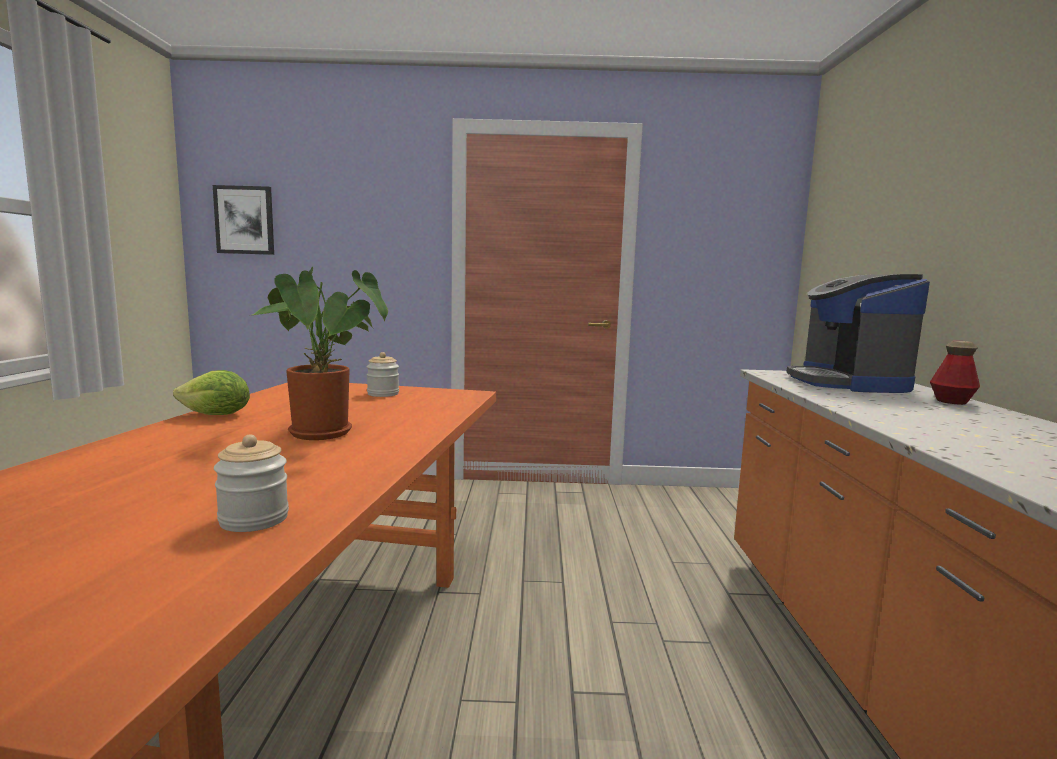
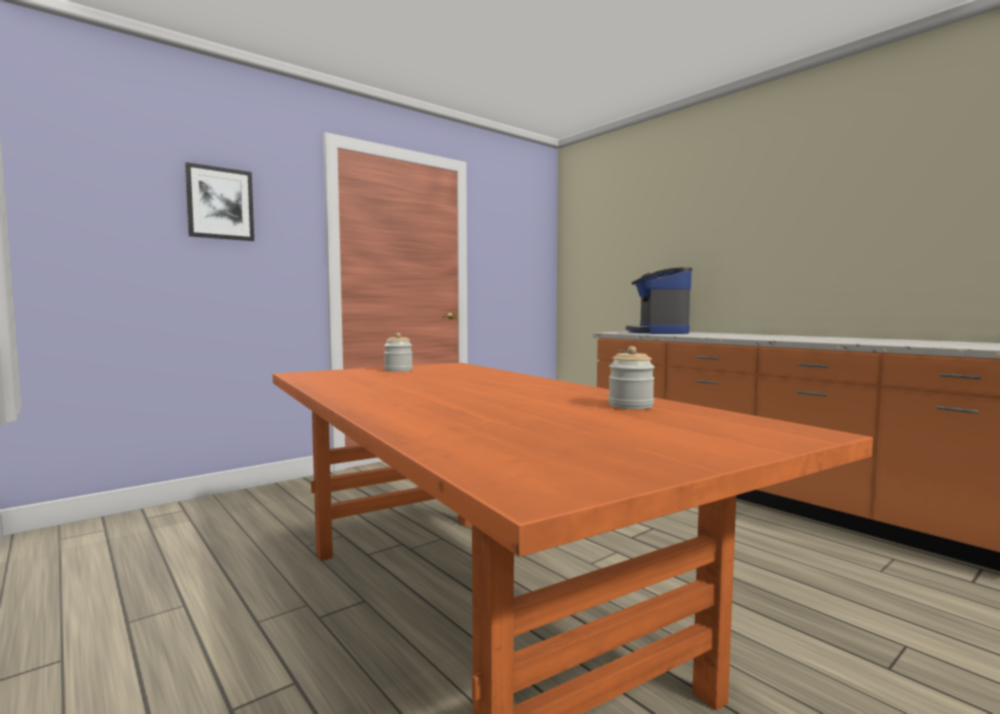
camera: 40 degrees left, 5 degrees down
lettuce [173,370,250,415] -> none
picture [213,185,274,255] -> picture moved to [185,162,254,241]
potted plant [252,266,388,440] -> none
coffee machine [786,274,930,393] -> coffee machine turned 45 degrees clockwise [626,267,692,334]
bottle [930,340,980,405] -> none

